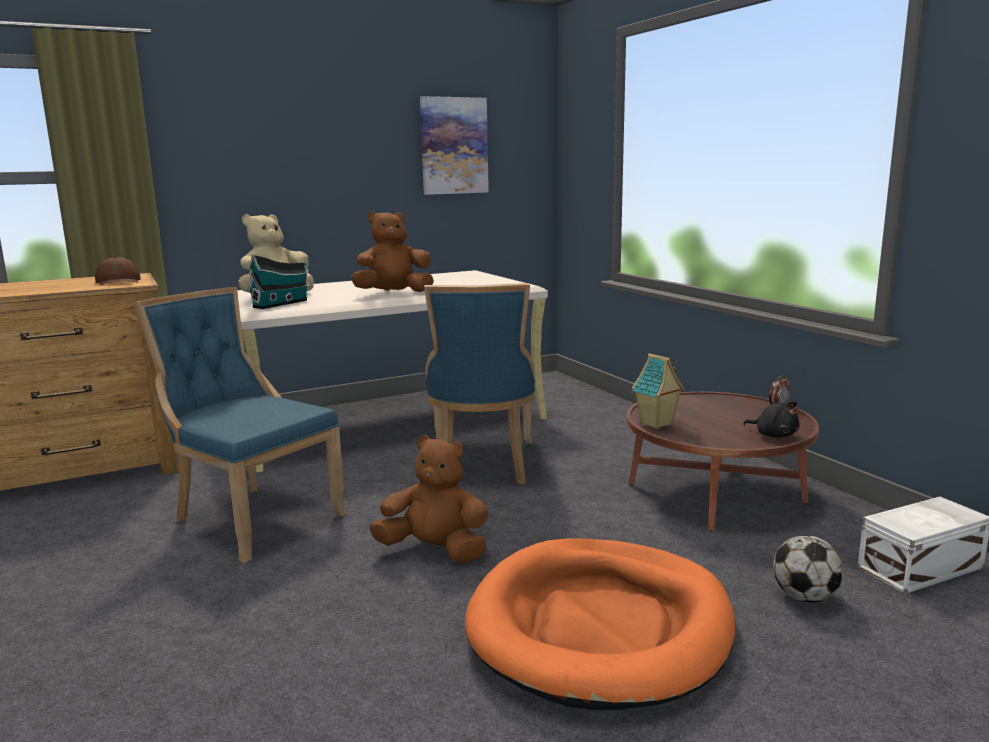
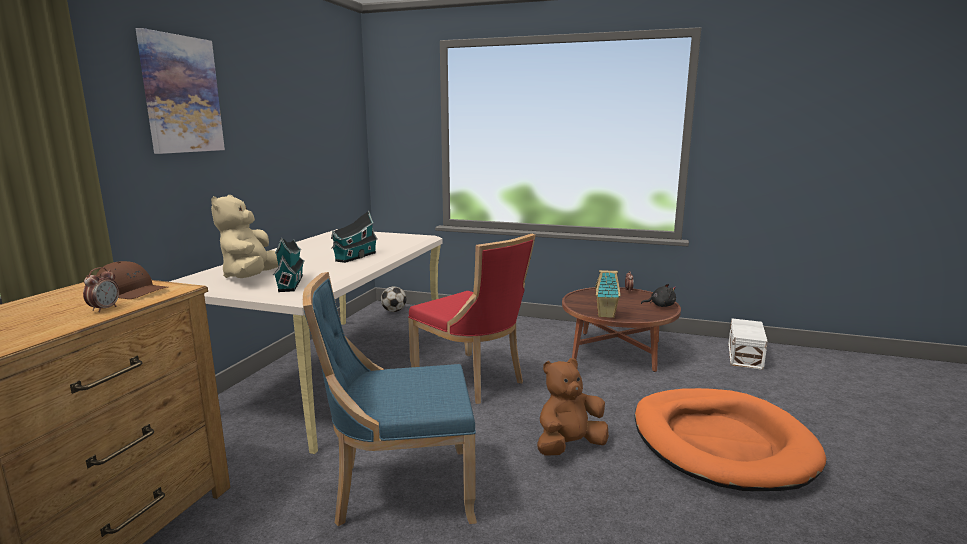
camera: 45 degrees left, 0 degrees up
brown plush toy [351,211,434,292] -> toy house [331,210,377,263]
picture [420,96,489,195] -> picture moved to [135,28,225,154]
blue chair [424,283,535,484] -> red chair [408,234,536,404]
football [773,535,843,602] -> football moved to [381,286,407,312]
none -> alarm clock [83,267,119,312]

